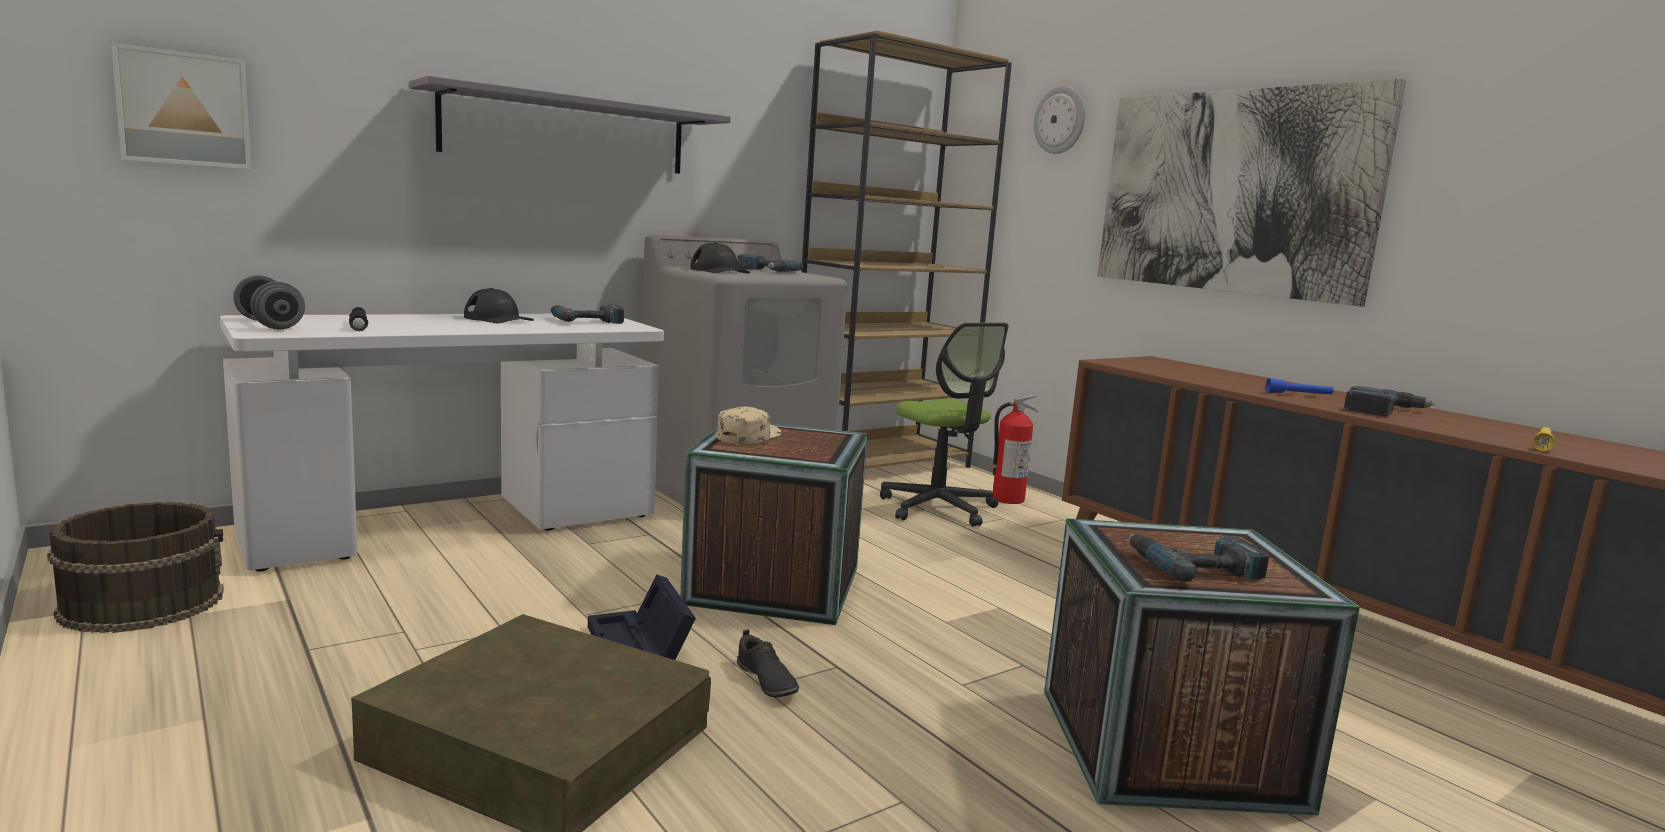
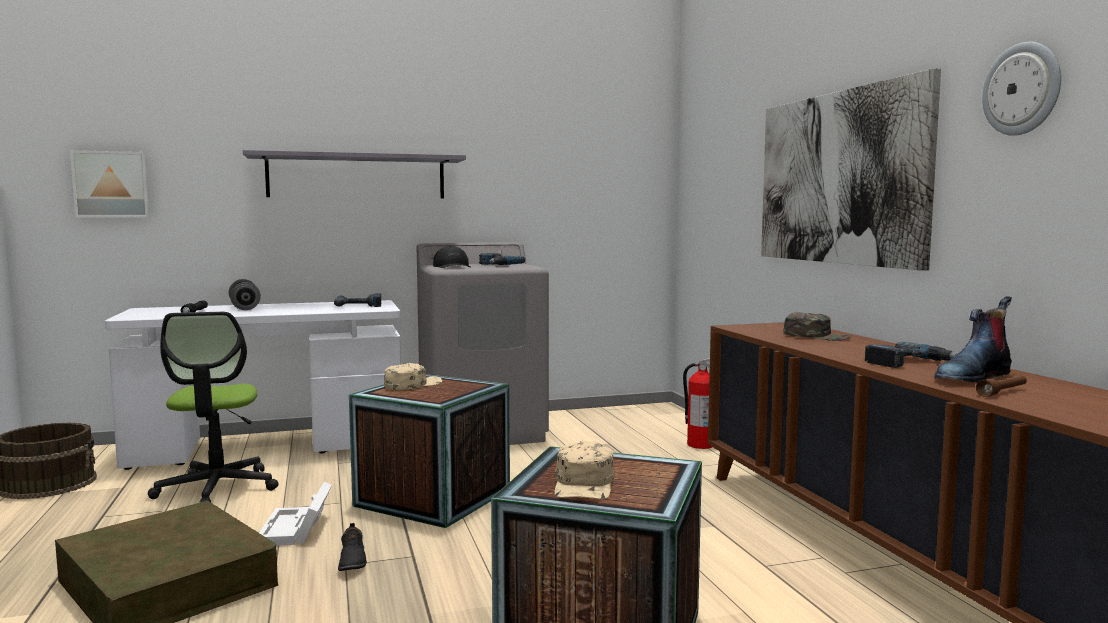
camera: 20 degrees right, 5 degrees down
grey dumbbell [233,275,305,329] -> grey dumbbell moved to [229,279,261,310]
black cap [464,288,534,323] -> none
black storage box [588,574,696,660] -> white storage box [259,482,332,546]
brown bookcase [801,30,1012,469] -> none
office chair [880,323,1008,527] -> office chair moved to [148,312,278,503]
wall clock [1034,86,1085,154] -> wall clock moved to [982,42,1061,136]
power drill [1129,534,1269,582] -> beige cap [555,441,614,499]
blue flashlight [1265,378,1334,395] -> none
yellow flashlight [1532,427,1555,451] -> brown flashlight [976,376,1027,397]
none -> green cap [783,312,852,341]
none -> boot [934,297,1012,383]

